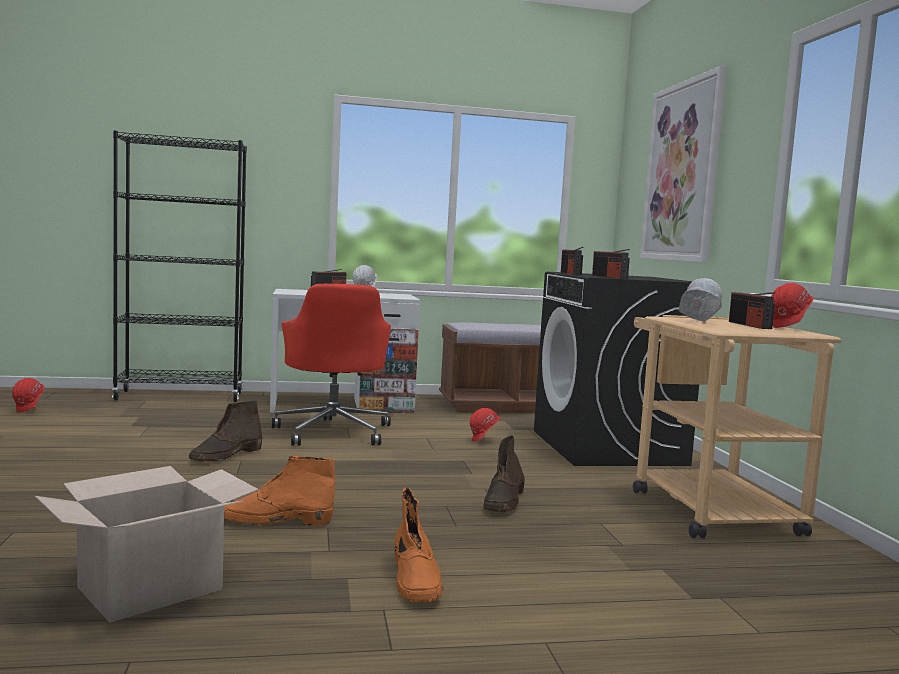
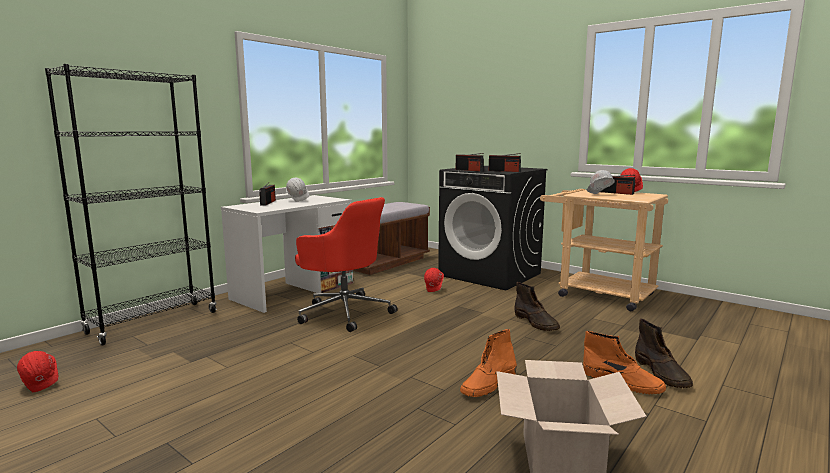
camera: 40 degrees left, 5 degrees up
brown boot [189,401,262,462] -> brown boot moved to [635,318,693,388]
picture [640,66,727,263] -> none

